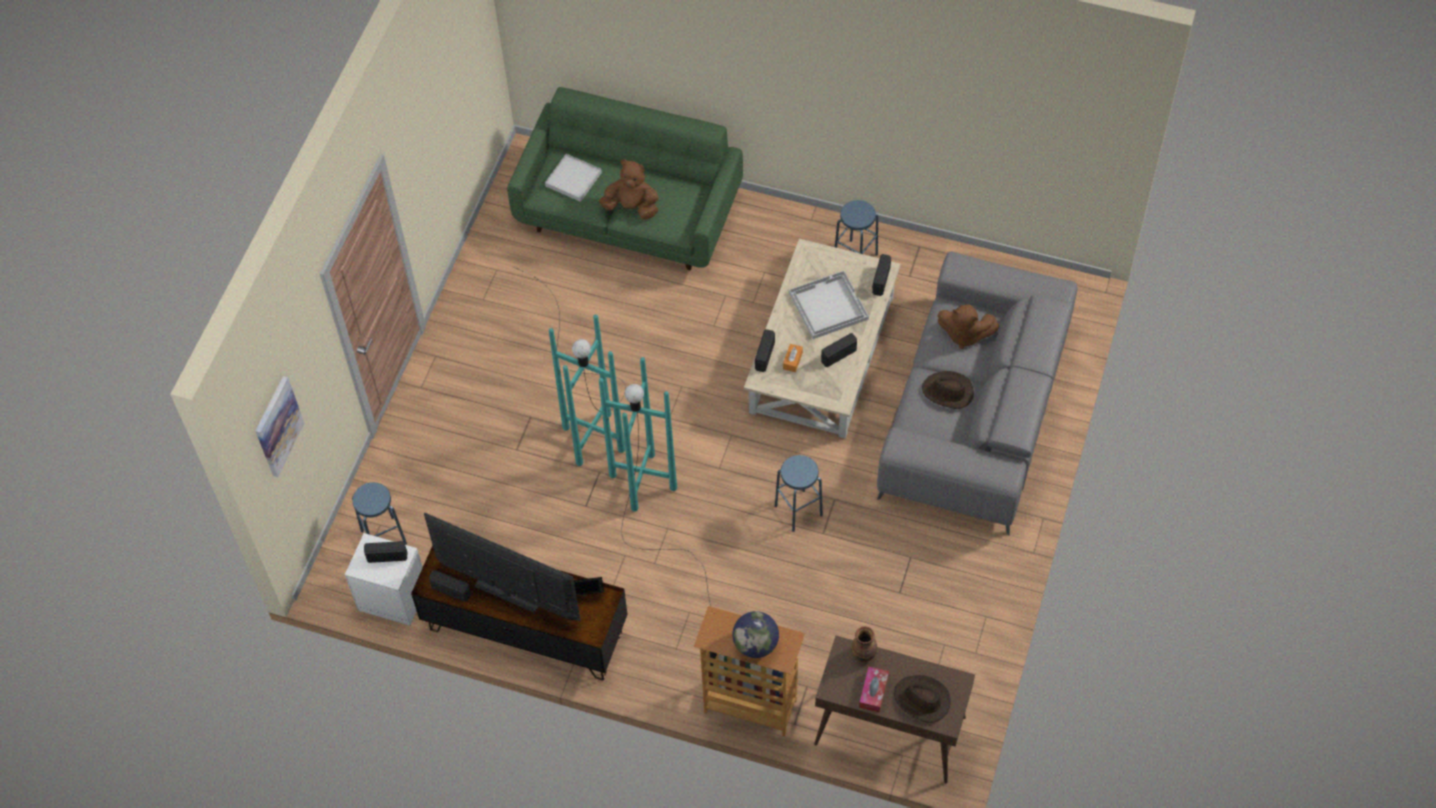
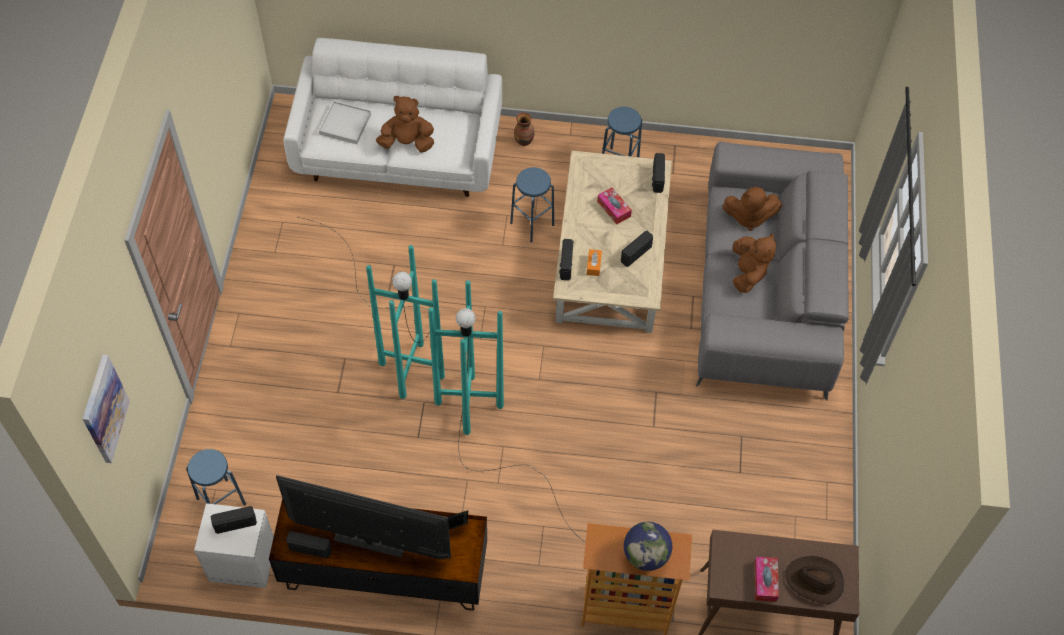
camera: 15 degrees left, 0 degrees up
green sofa [507,87,743,271] -> white sofa [283,38,502,197]
blue stool [775,455,823,532] -> blue stool moved to [510,167,554,242]
white tray [789,271,869,339] -> tissue box [597,187,632,225]
vase [851,626,877,662] -> vase moved to [514,113,534,146]
brown hat [922,371,974,409] -> brown plush toy [733,233,776,293]

